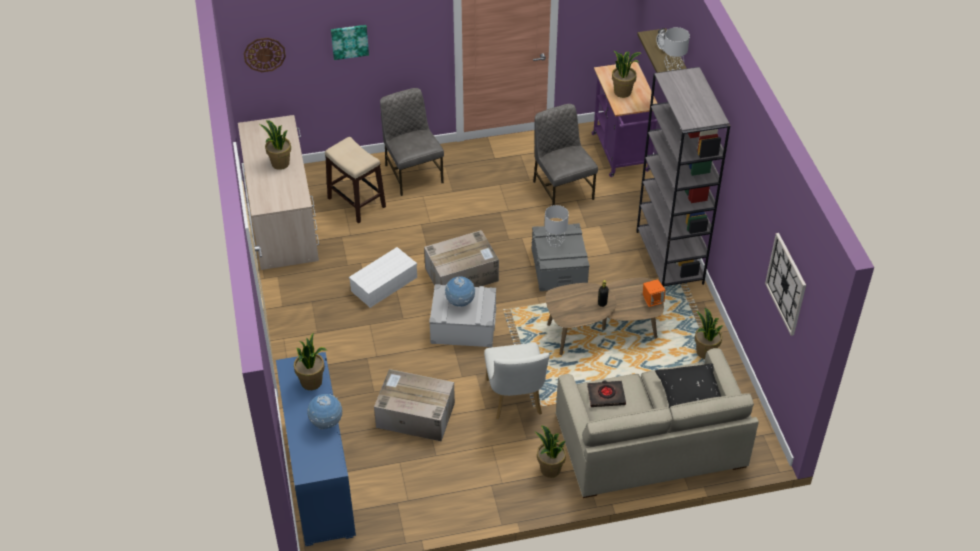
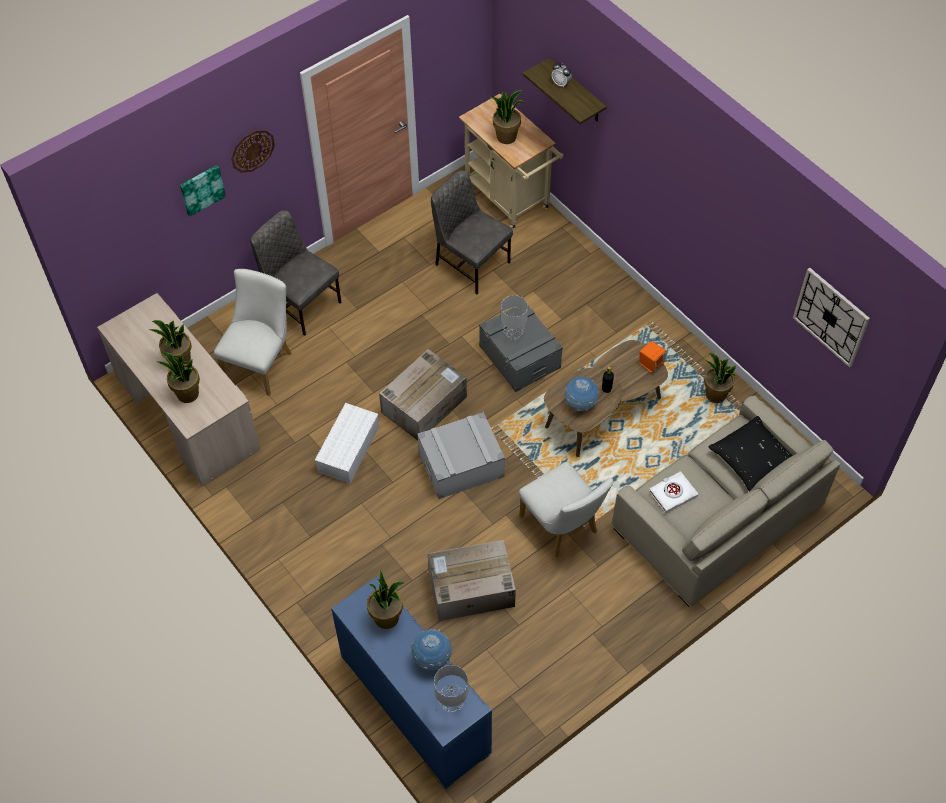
camera: 25 degrees left, 10 degrees up
wall clock [244,38,286,72] -> wall clock moved to [231,130,275,173]
stool [325,137,386,224] -> white chair [214,269,291,396]
globe [445,276,476,307] -> globe moved to [564,377,599,412]
potted plant [535,425,566,478] -> potted plant moved to [156,352,200,403]
black book [587,381,626,407] -> white book [649,471,698,513]
purple cart [591,62,658,177] -> beige cart [459,94,564,229]
grey bookcase [636,67,730,287] -> none
grey table lamp [664,27,690,71] -> grey table lamp moved to [434,665,468,712]

